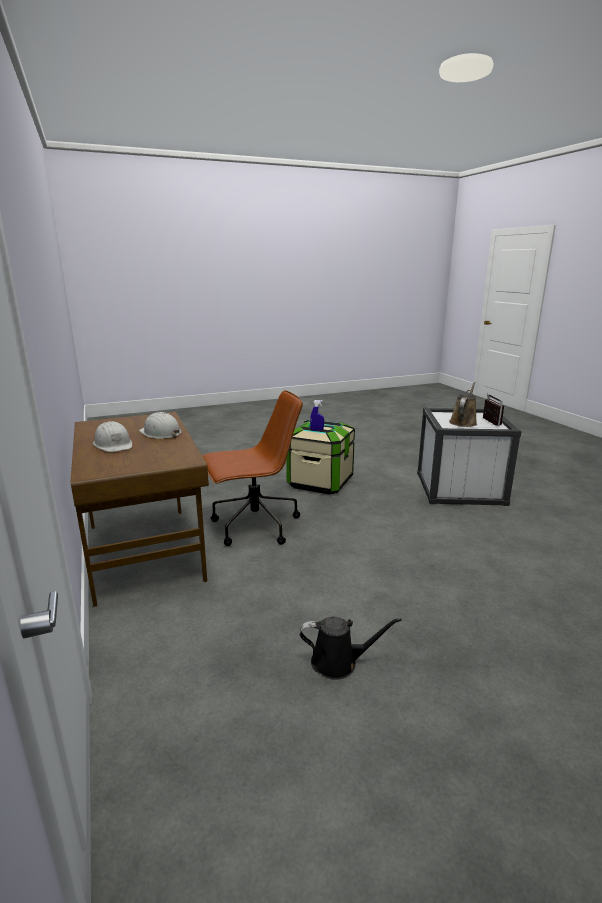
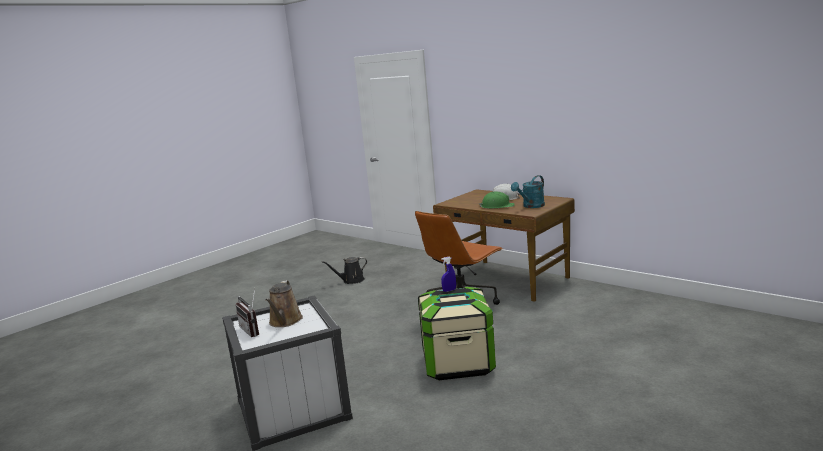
camera: 155 degrees right, 5 degrees down
white hard hat [139,412,181,439] -> green hard hat [479,192,515,209]
none -> turquoise watering can [511,175,545,208]

